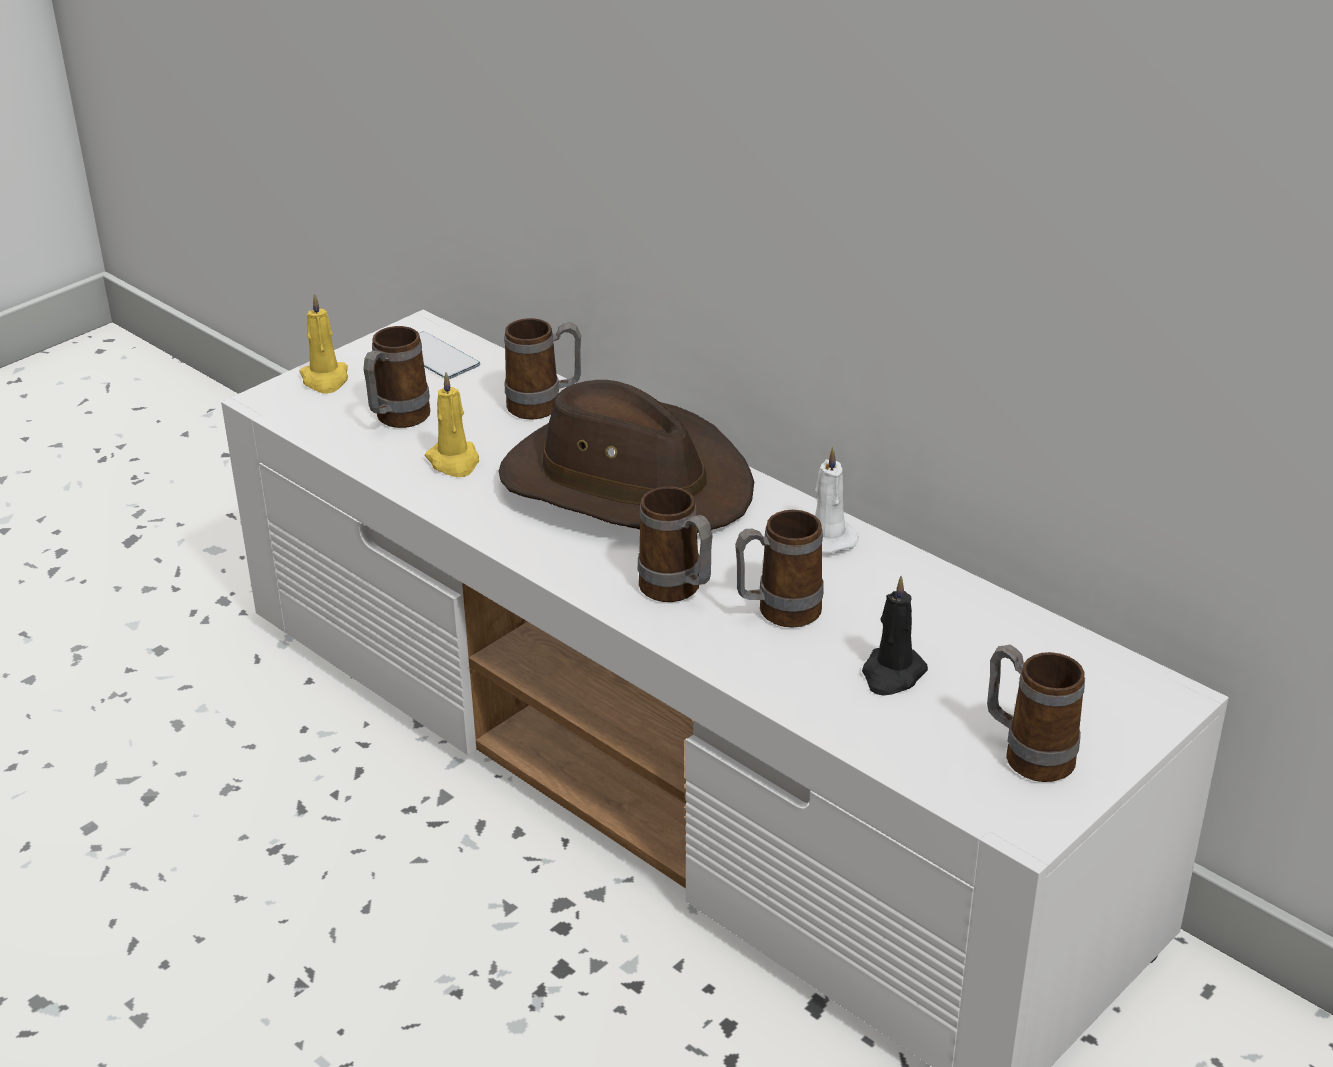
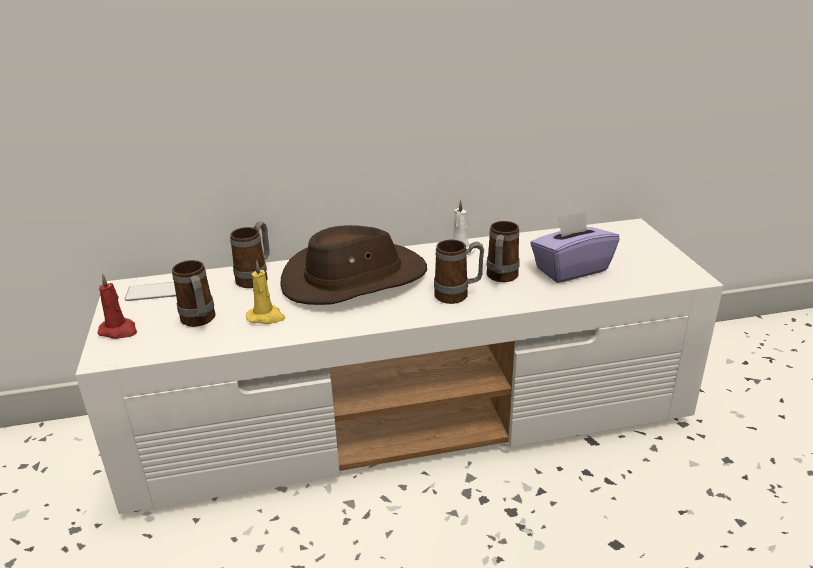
camera: 55 degrees left, 5 degrees down
yellow candle [299,293,348,393] -> red candle [98,273,137,339]
black candle [862,576,928,696] -> purple tissue box [530,211,620,283]
mug [987,645,1085,782] -> none

